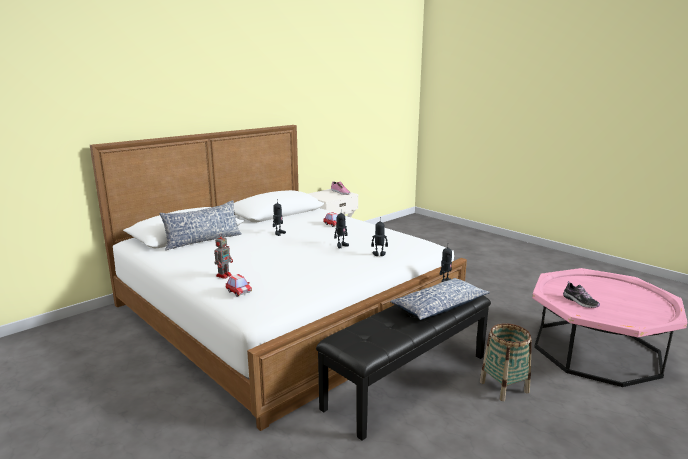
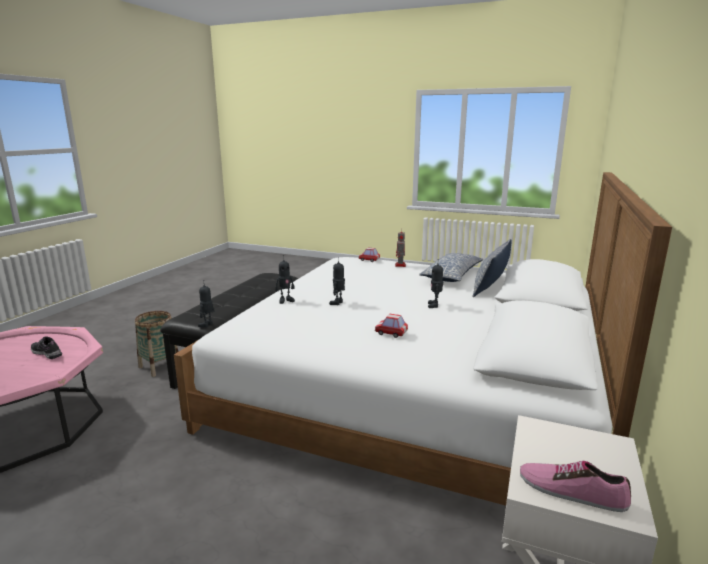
camera: 155 degrees right, 0 degrees up
pillow [390,278,490,320] -> pillow moved to [419,253,483,282]

